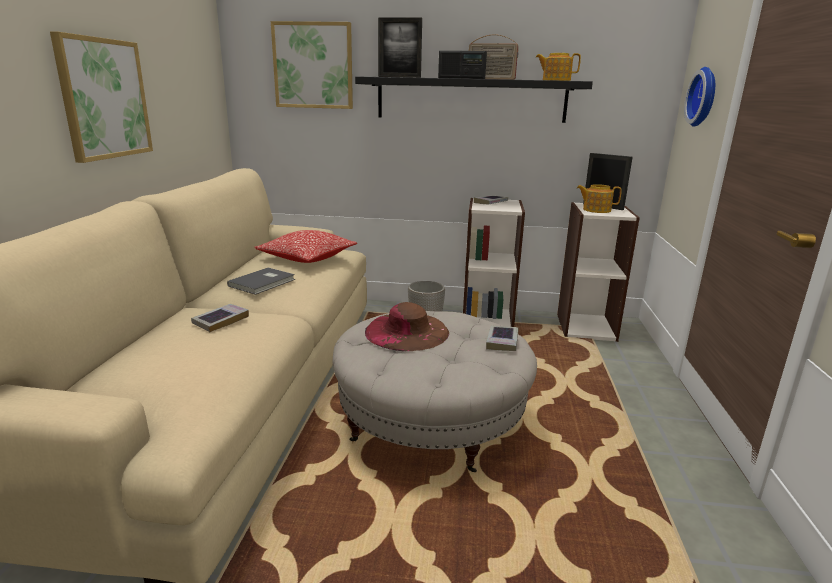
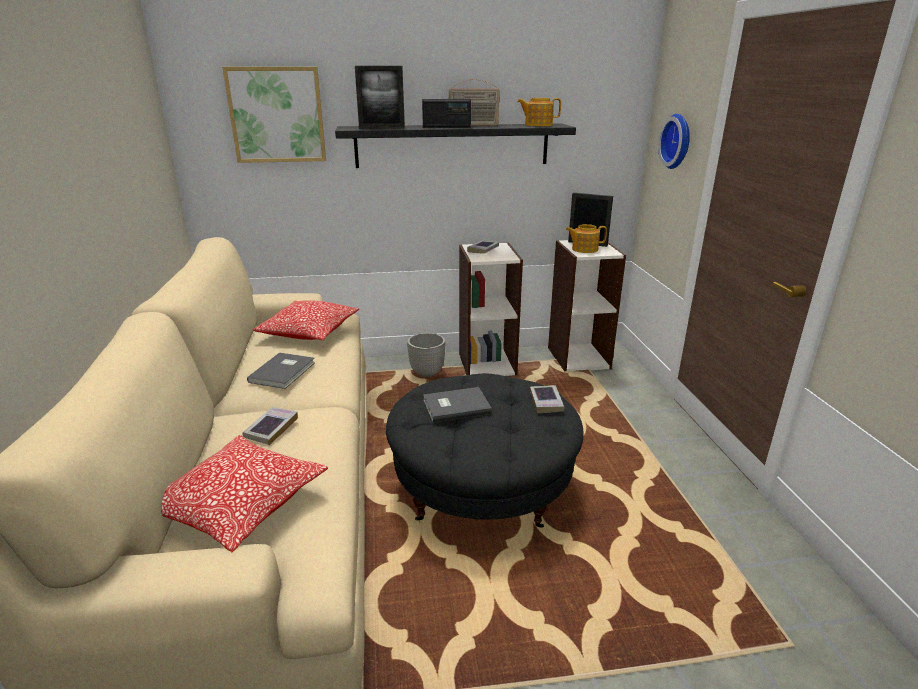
camera: 15 degrees left, 5 degrees up
picture [50,31,153,163] -> none
beige ottoman [333,311,537,472] -> black ottoman [386,374,584,528]
brown hat [365,302,449,351] -> grey book [423,387,492,423]
none -> pillow [161,435,328,552]

